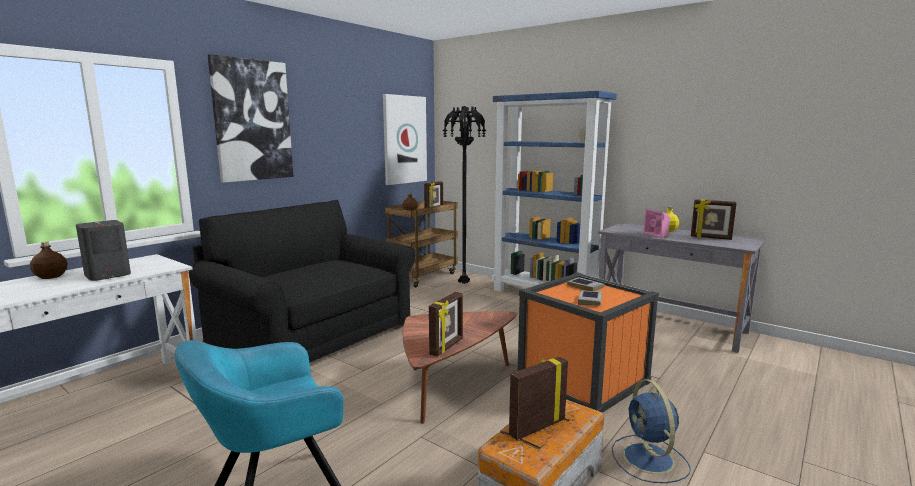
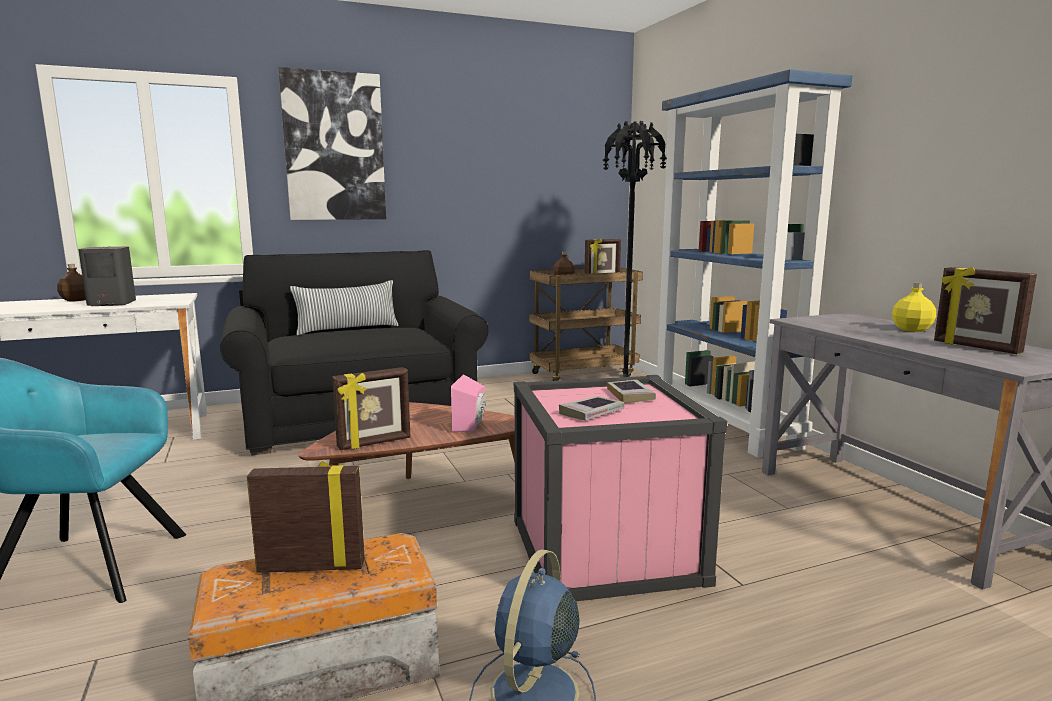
camera: 30 degrees right, 0 degrees up
picture [383,94,427,185] -> none
orange storage box [518,272,659,413] -> pink storage box [514,375,727,601]
pink speaker [643,209,671,238] -> pink speaker moved to [451,374,486,432]
none -> pillow [290,280,399,335]

